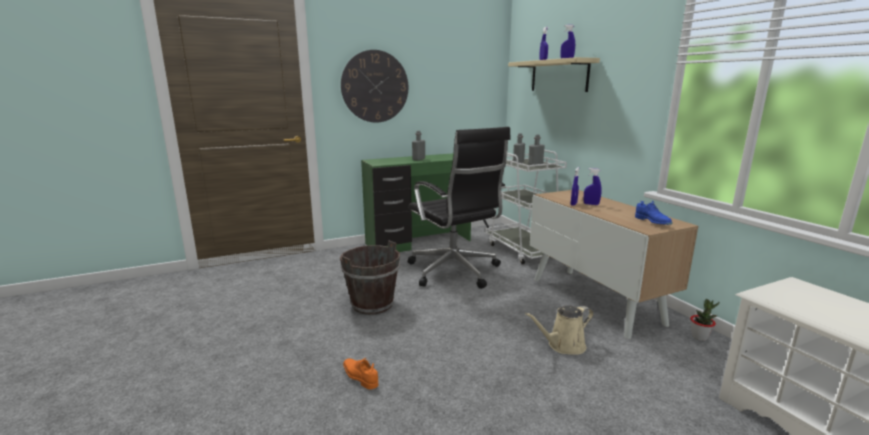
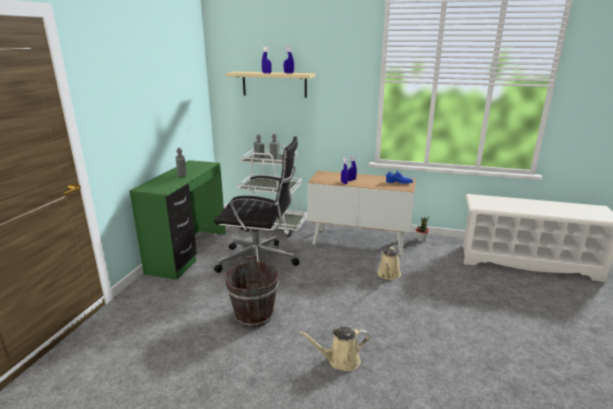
camera: 50 degrees left, 5 degrees up
wall clock [341,50,408,123] -> none
orange shoe [343,358,378,389] -> beige watering can [299,327,369,371]

